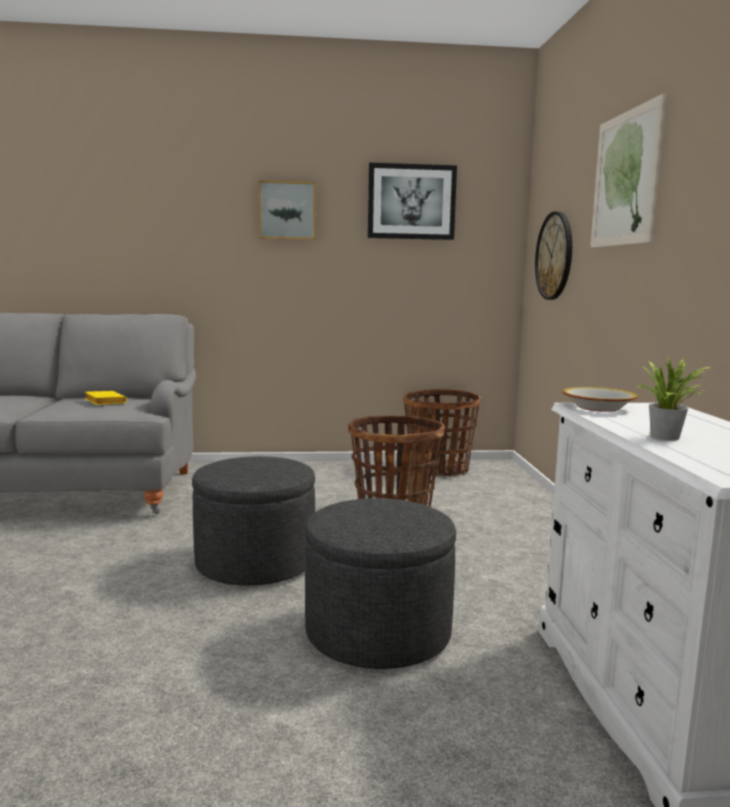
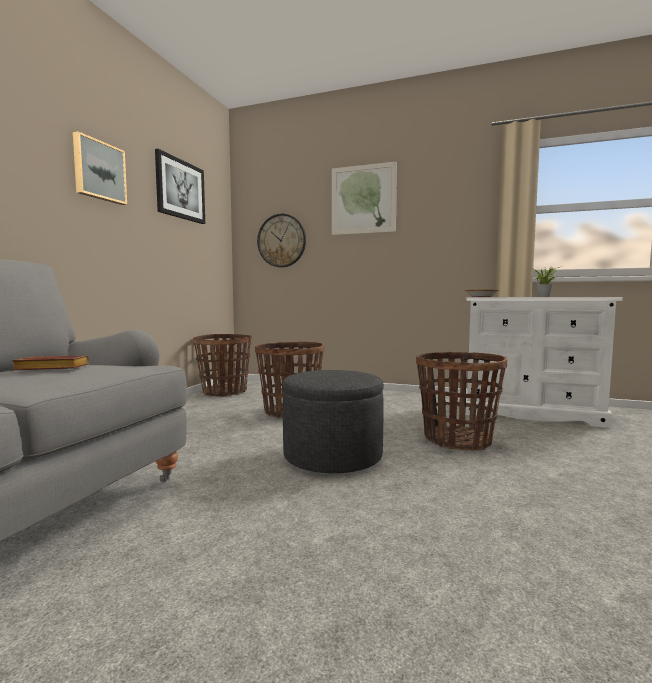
camera: 65 degrees left, 5 degrees down
yellow book [85,391,127,405] -> brown book [11,355,89,370]
grey ottoman [305,498,456,669] -> basket [416,352,507,451]

